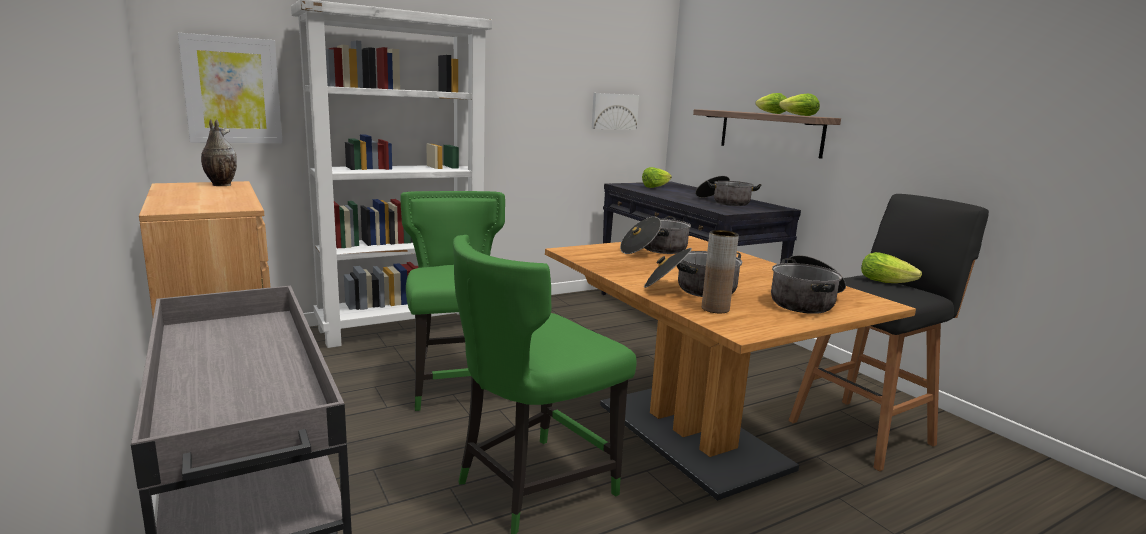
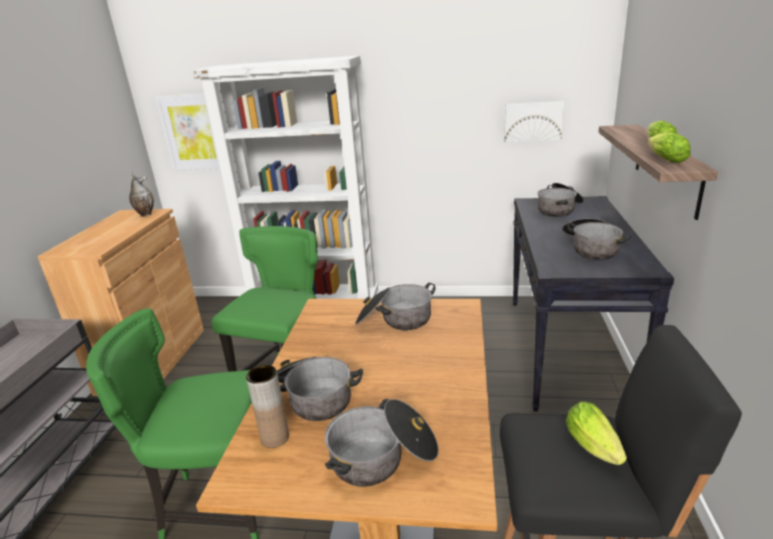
camera: 40 degrees right, 10 degrees up
lettuce [642,167,672,188] -> cooking pot [538,183,584,217]

